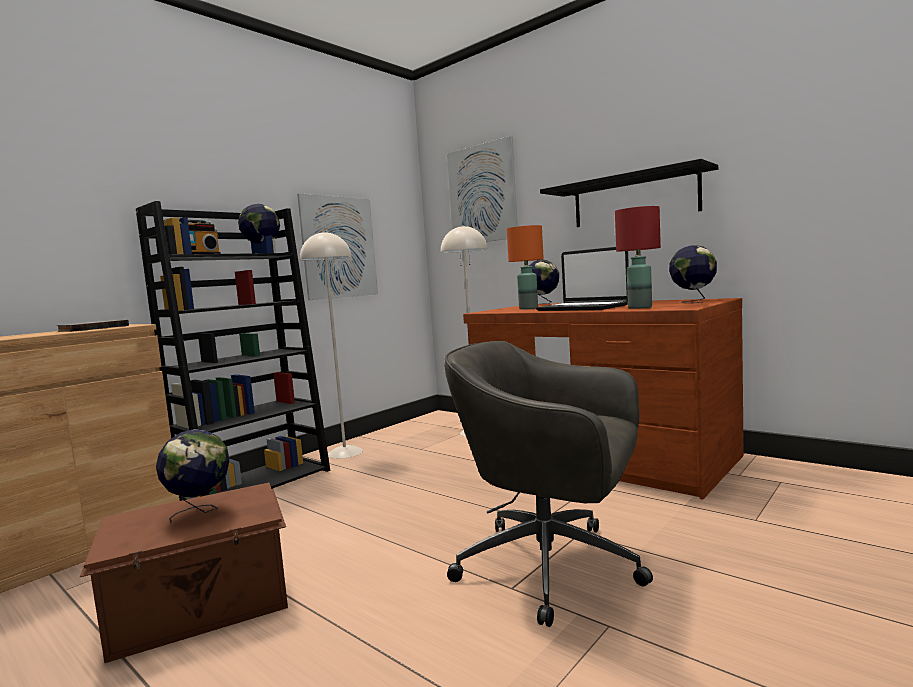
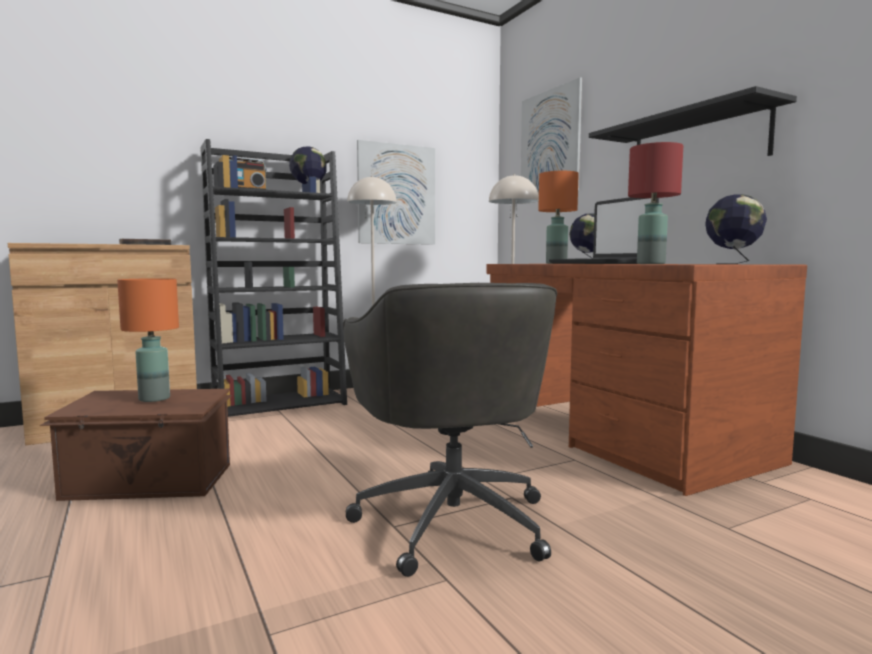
camera: 20 degrees right, 0 degrees up
globe [156,429,230,523] -> orange table lamp [117,278,179,402]
grey office chair [444,341,653,627] -> grey office chair turned 150 degrees counterclockwise [343,283,557,577]

